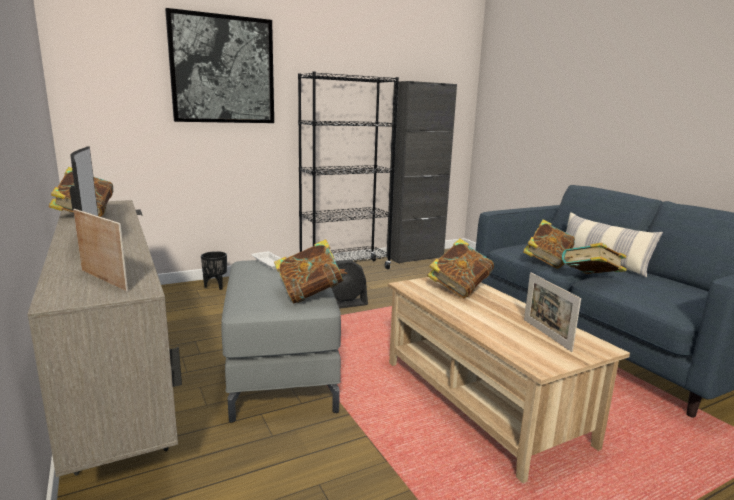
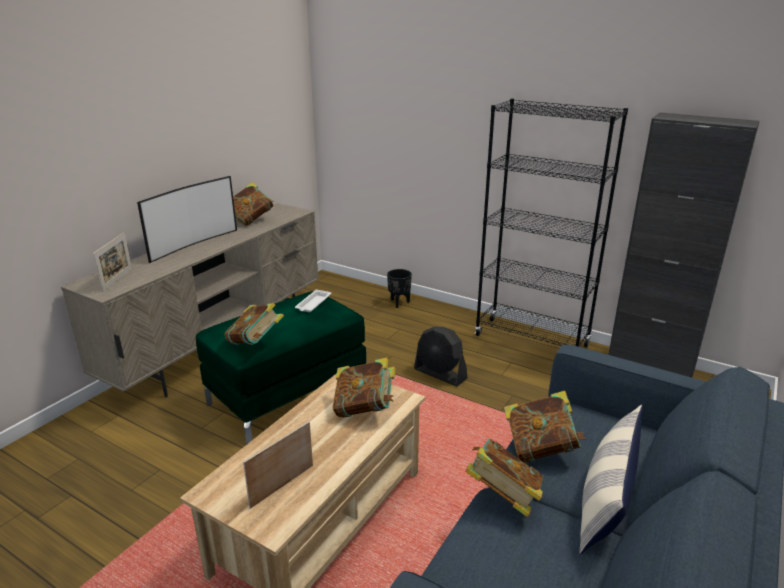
camera: 60 degrees right, 10 degrees up
picture [165,8,274,123] -> none
grey ottoman [221,260,341,423] -> green ottoman [196,291,366,444]

